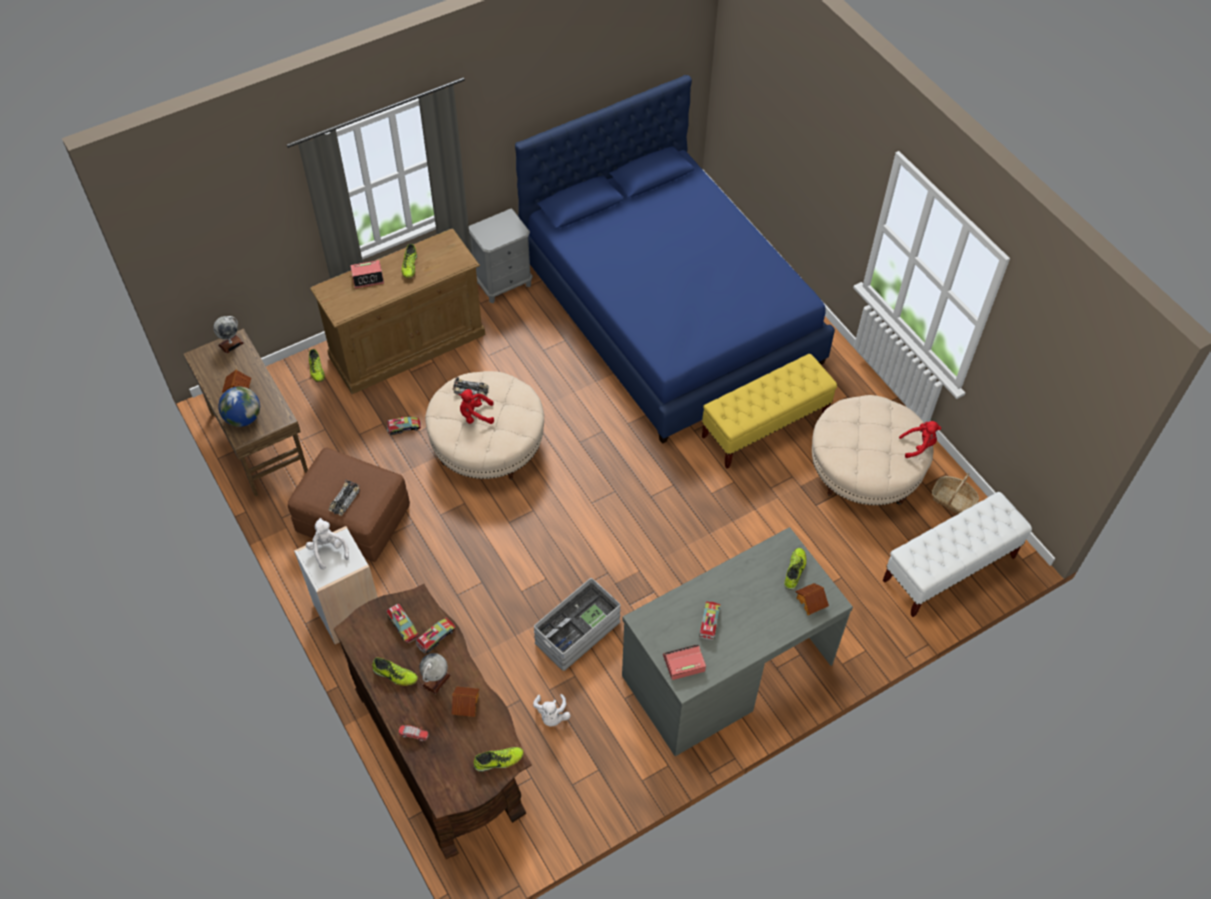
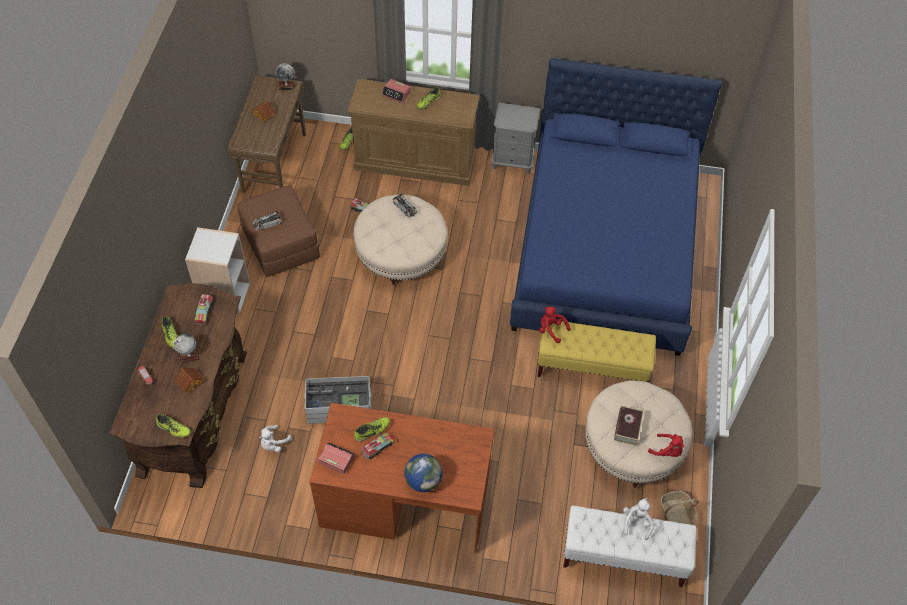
camera: 40 degrees right, 0 degrees up
globe [218,386,260,427] -> globe moved to [404,454,443,492]
white plush toy [306,518,349,570] -> white plush toy moved to [623,498,654,540]
toy truck [416,618,456,653] -> none
red plush toy [458,389,494,424] -> red plush toy moved to [539,306,571,343]
grey desk [622,527,853,756] -> brown desk [310,403,495,553]
shoe [784,548,807,590] -> shoe moved to [354,417,390,442]
toy house [795,583,829,615] -> none
none -> book [614,406,644,446]

